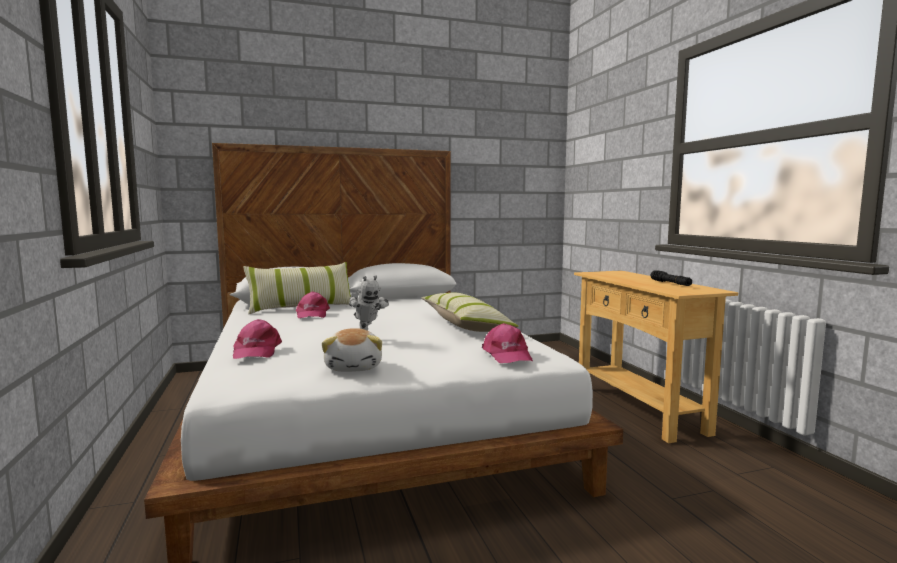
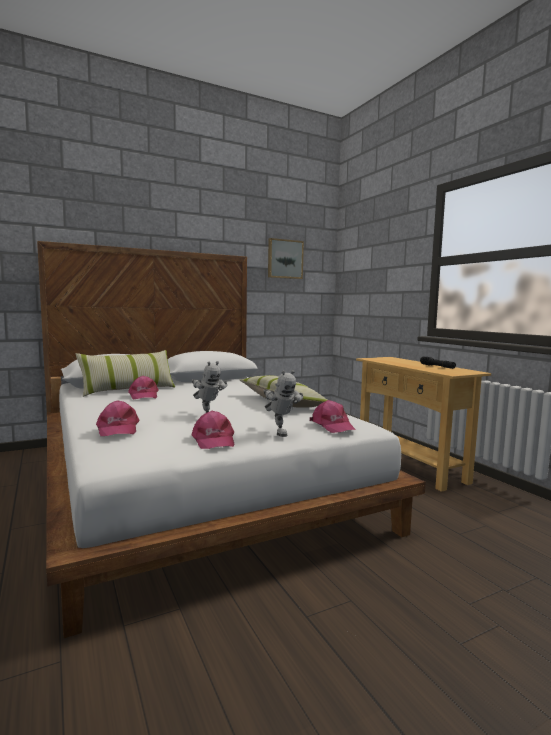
camera: 10 degrees left, 0 degrees up
plush toy [322,328,382,372] -> pink cap [192,411,234,449]
none -> toy robot [263,370,303,437]
none -> picture [268,238,304,279]

